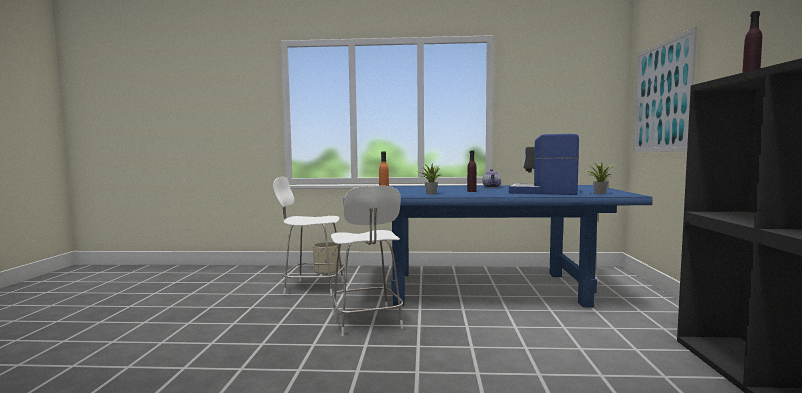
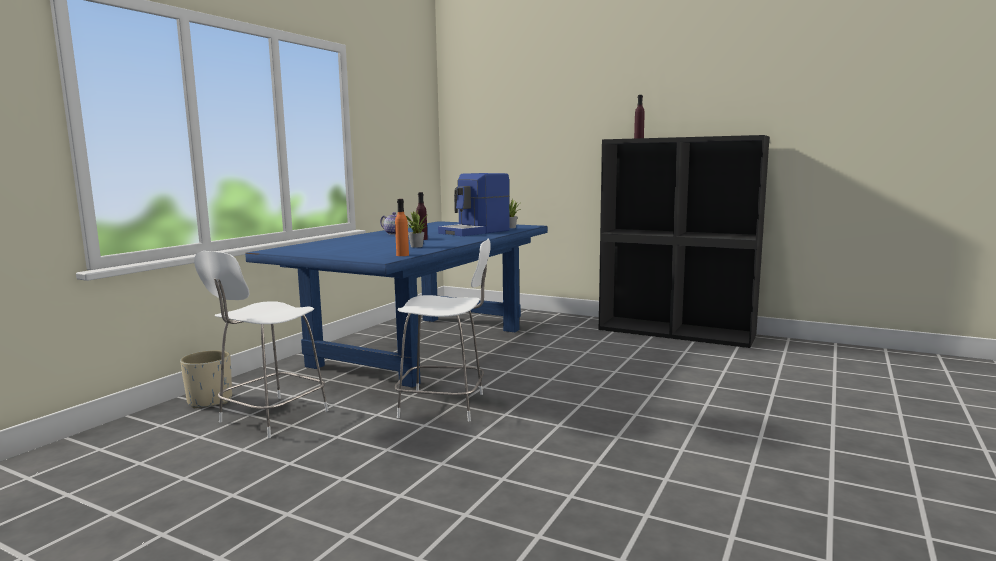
camera: 65 degrees left, 5 degrees up
picture [633,26,697,152] -> none

